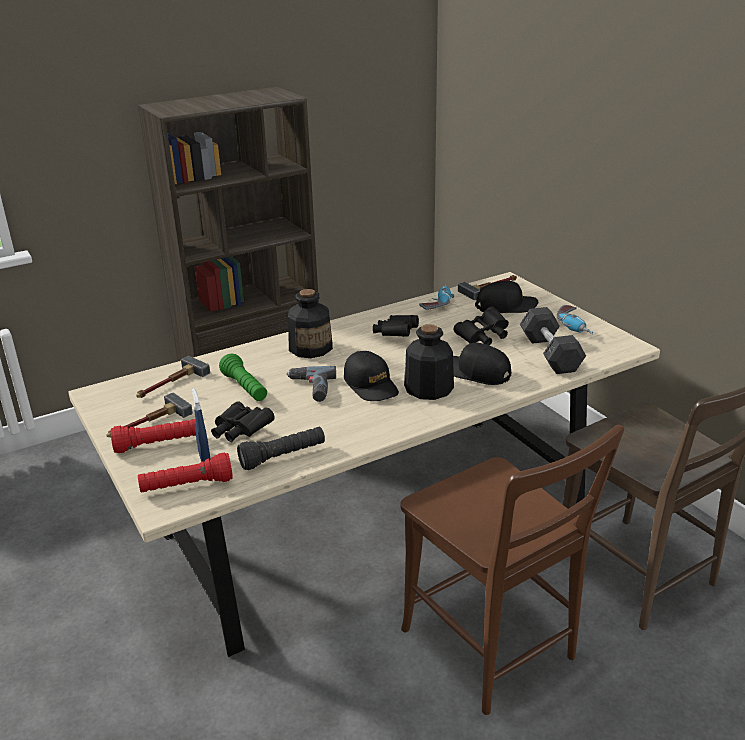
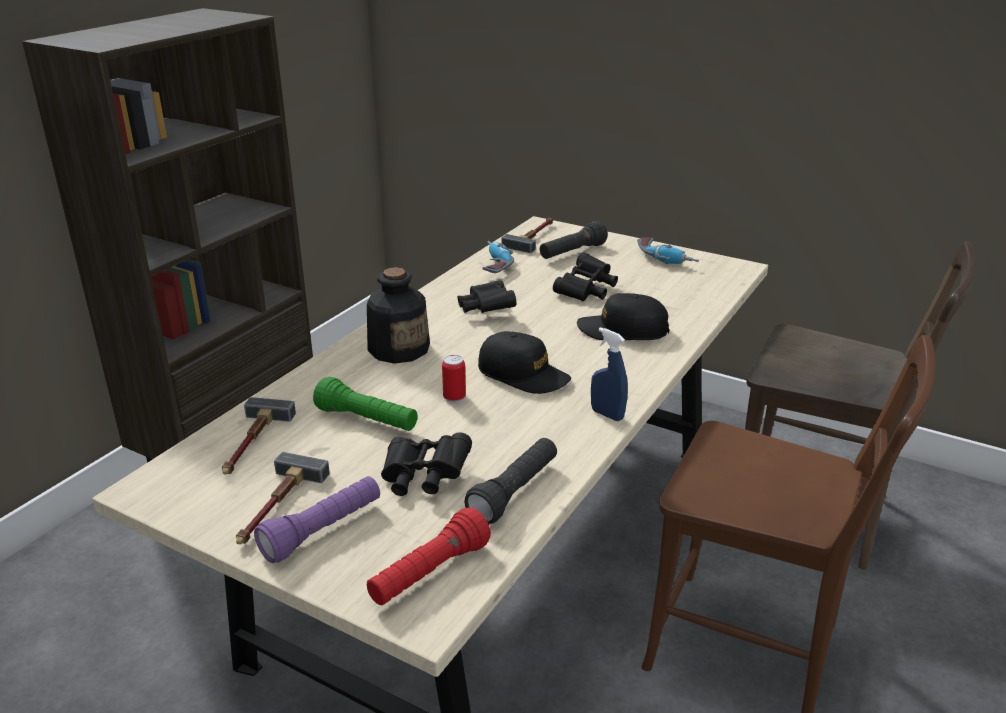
camera: 30 degrees left, 0 degrees up
red flashlight [111,419,196,453] -> purple flashlight [254,476,380,563]
blue spray bottle [192,388,211,462] -> blue spray bottle moved to [591,327,628,421]
power drill [287,366,336,402] -> can [442,355,466,404]
bottle [404,324,454,400] -> none
black cap [475,281,538,313] -> black flashlight [540,221,608,259]
grey dumbbell [520,307,586,374] -> none

